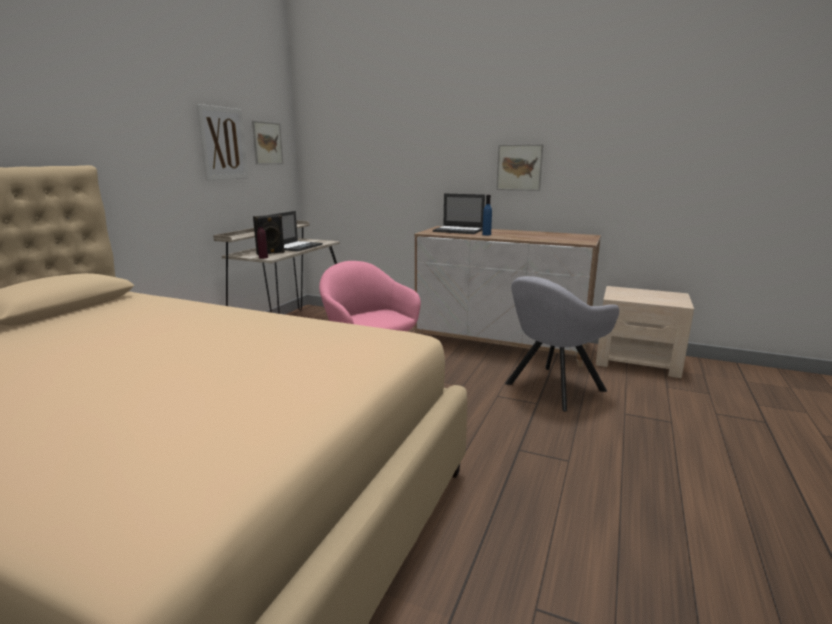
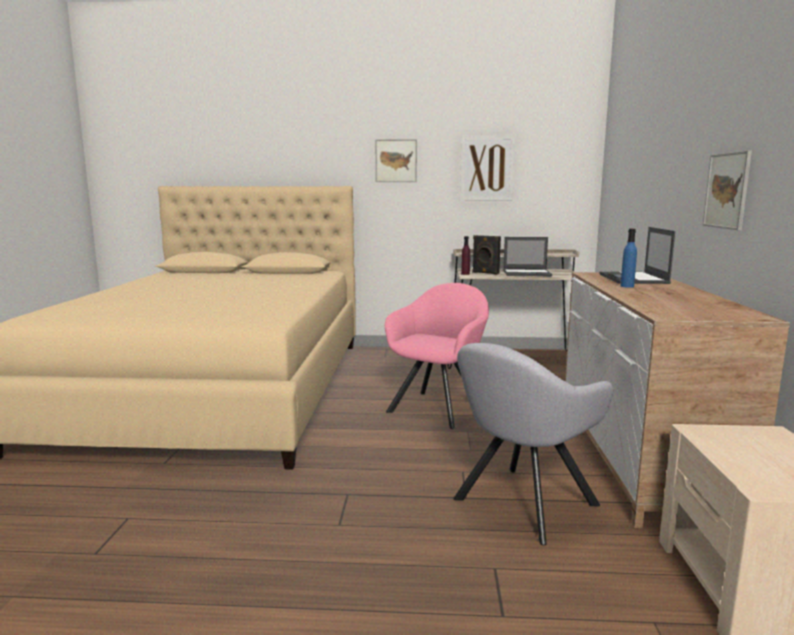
camera: 70 degrees right, 5 degrees down
picture [252,121,283,165] -> picture moved to [375,139,417,182]
grey armchair [505,276,619,412] -> grey armchair turned 75 degrees counterclockwise [453,343,613,545]

